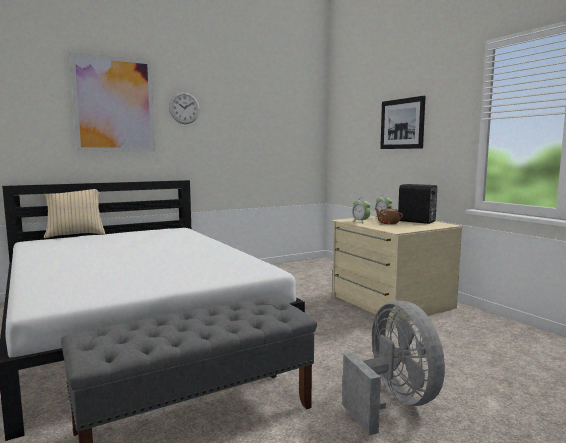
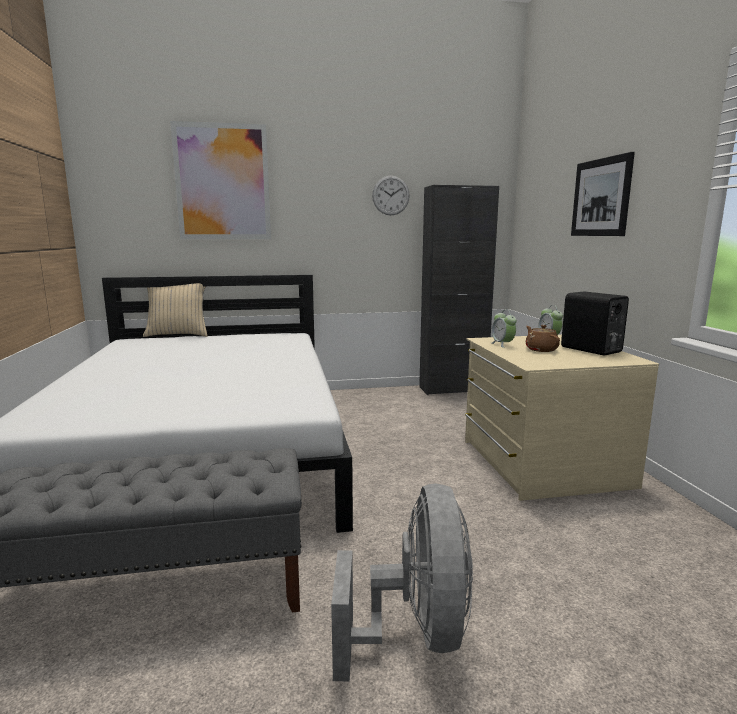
camera: 20 degrees right, 5 degrees up
wall clock [169,92,200,124] -> wall clock moved to [372,176,410,215]
none -> black cabinet [419,185,499,395]

